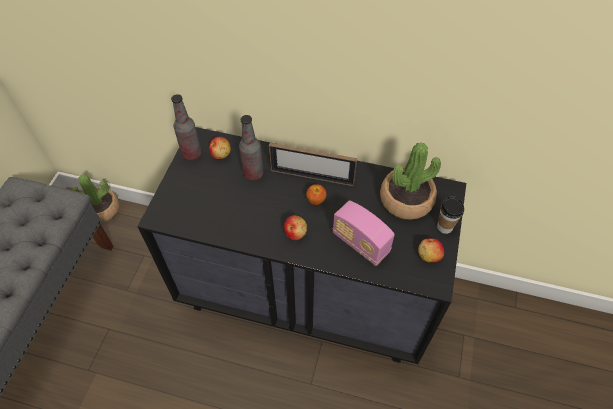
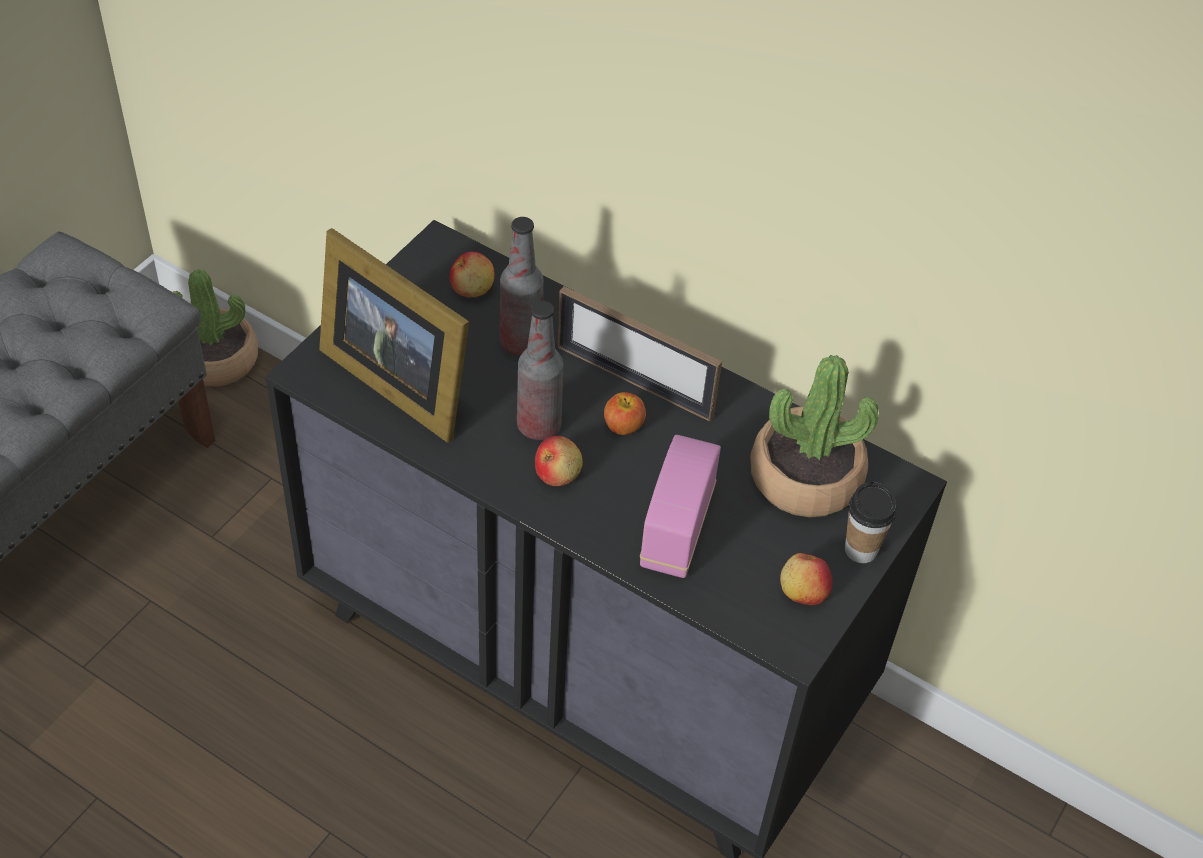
camera: 15 degrees right, 5 degrees down
bottle [171,94,202,160] -> bottle moved to [517,300,563,440]
radio [333,201,395,266] -> radio turned 45 degrees clockwise [640,435,721,578]
none -> picture frame [319,228,469,443]

